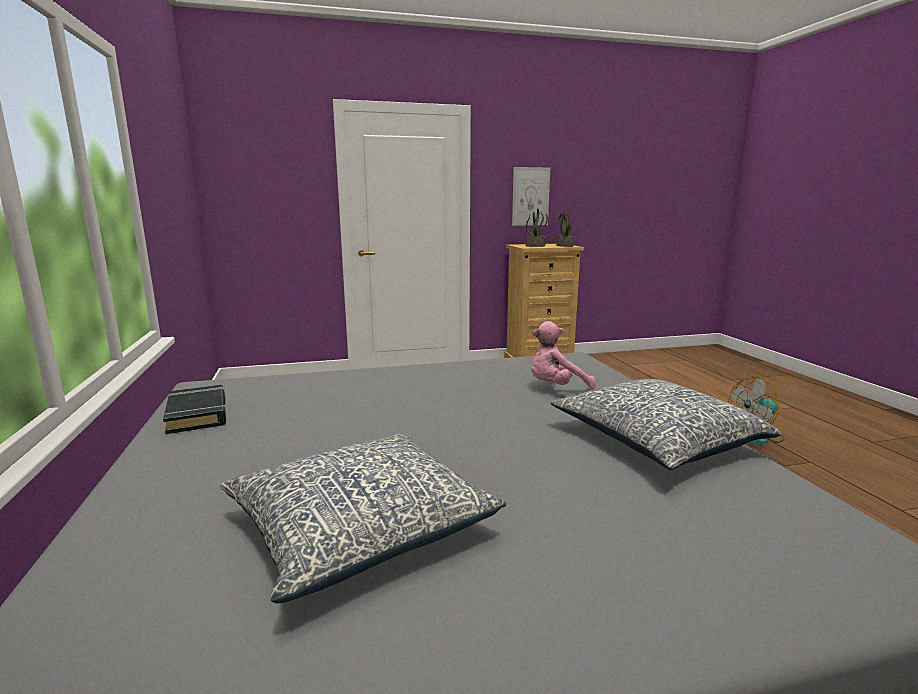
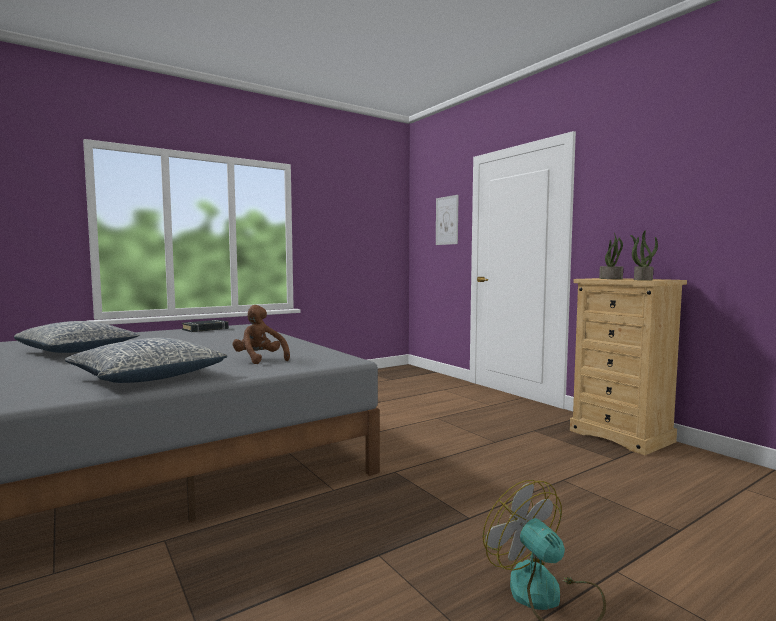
camera: 70 degrees right, 10 degrees down
picture [512,167,550,226] -> picture moved to [436,195,459,245]
pink plush toy [531,321,596,389] -> brown plush toy [232,305,290,364]

